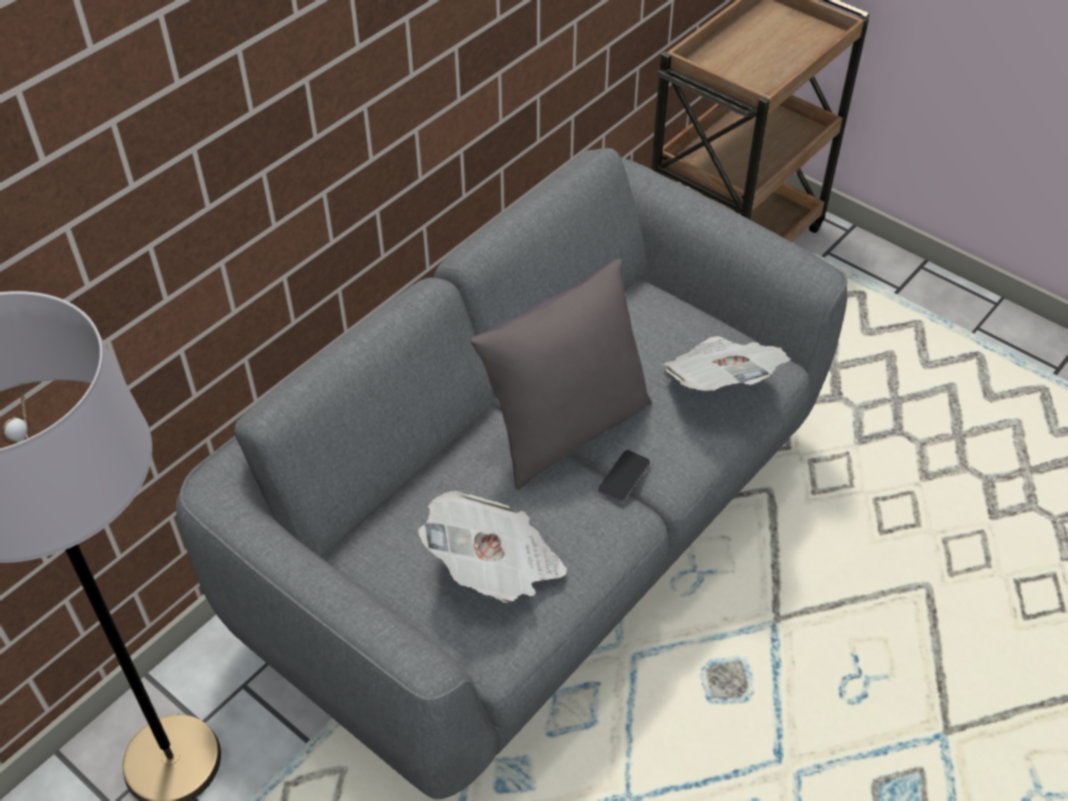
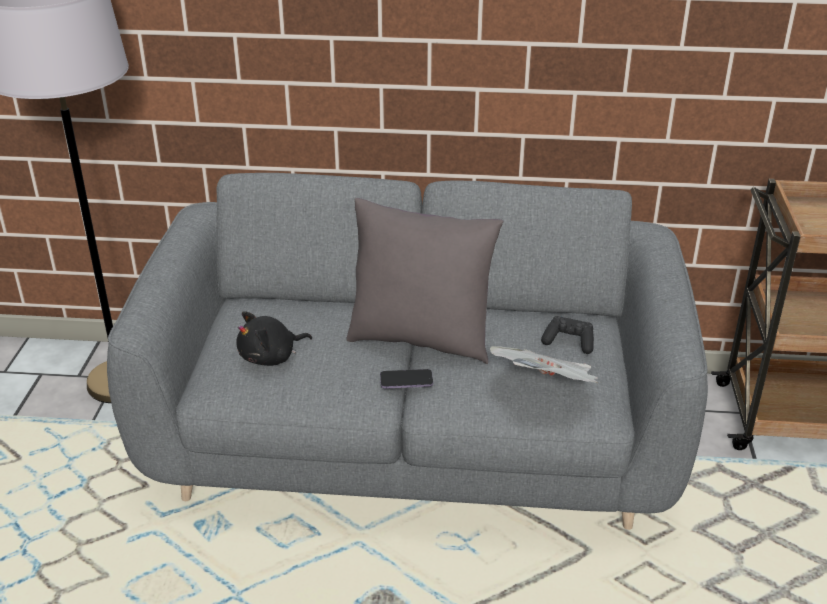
camera: 55 degrees right, 15 degrees down
newspaper [418,491,567,603] -> black plush toy [236,311,312,366]
none -> black game controller [541,316,594,354]

